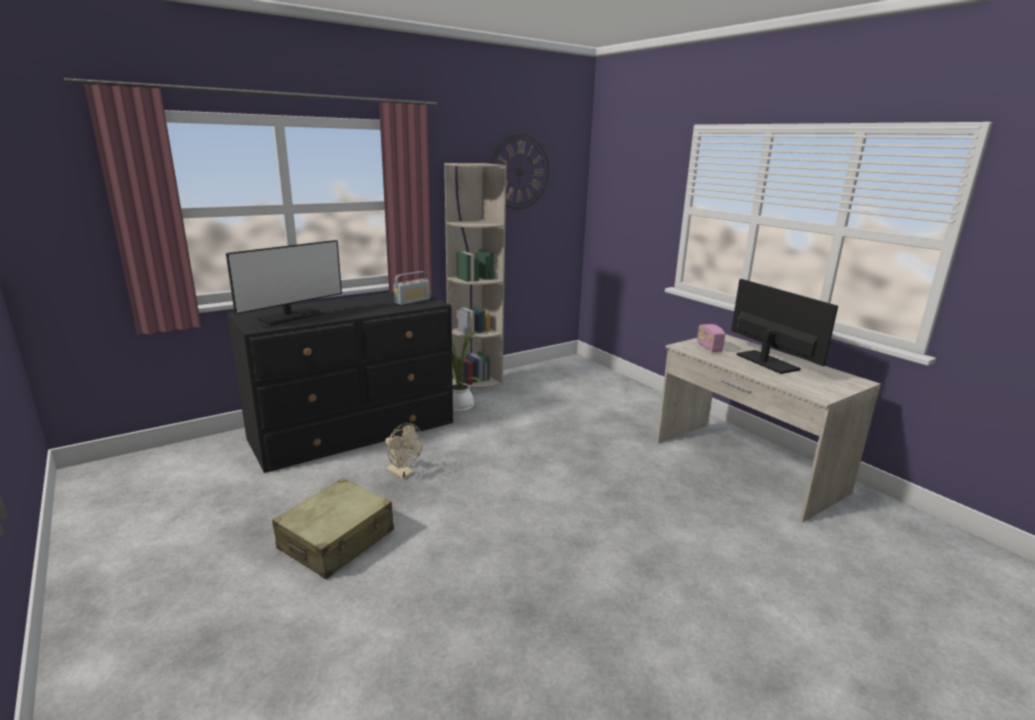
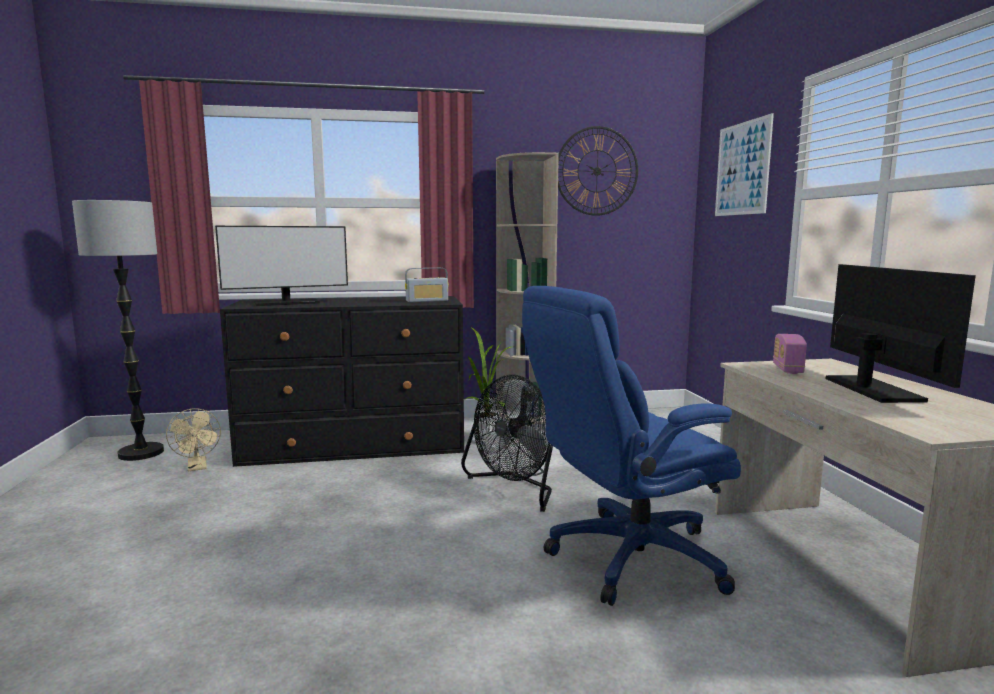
camera: 25 degrees right, 10 degrees down
beige suitcase [272,478,394,579] -> none
beige fan [385,423,423,479] -> beige fan moved to [166,408,221,471]
none -> floor lamp [72,200,164,461]
none -> black fan [461,374,553,512]
none -> blue office chair [522,286,741,606]
none -> picture [715,113,774,216]

